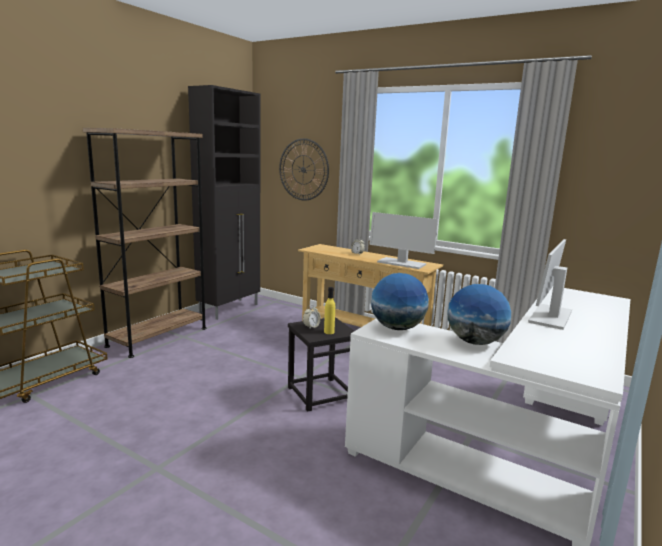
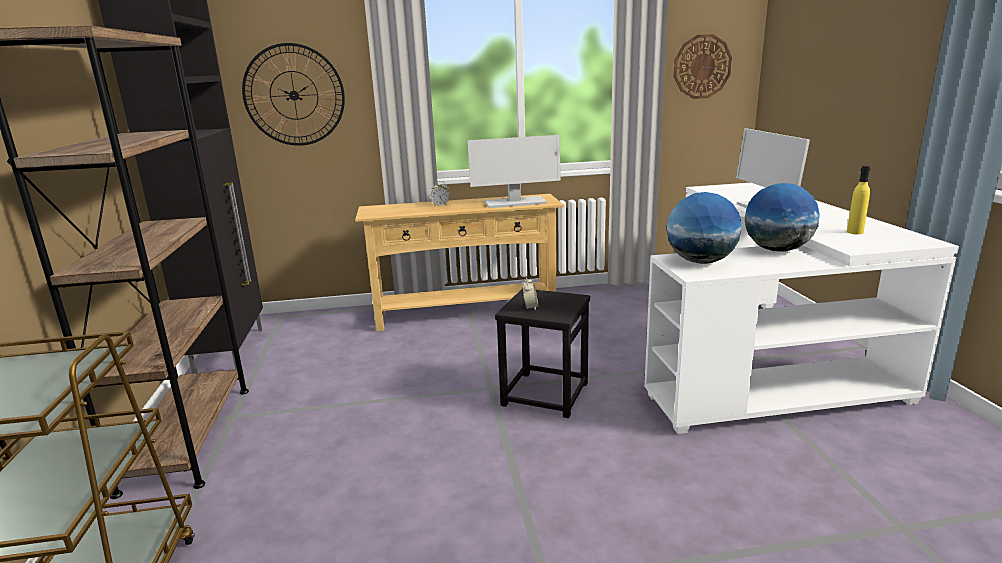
camera: 40 degrees left, 5 degrees up
yellow bottle [324,287,335,334] -> yellow bottle moved to [847,166,870,234]
none -> wall clock [674,34,732,99]

